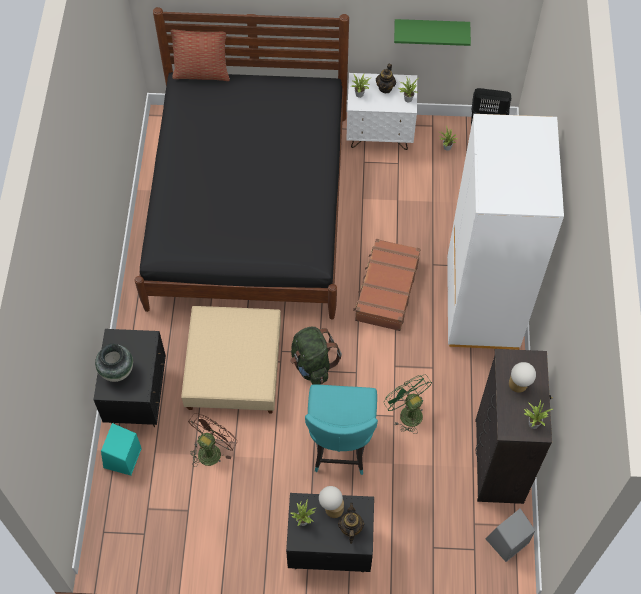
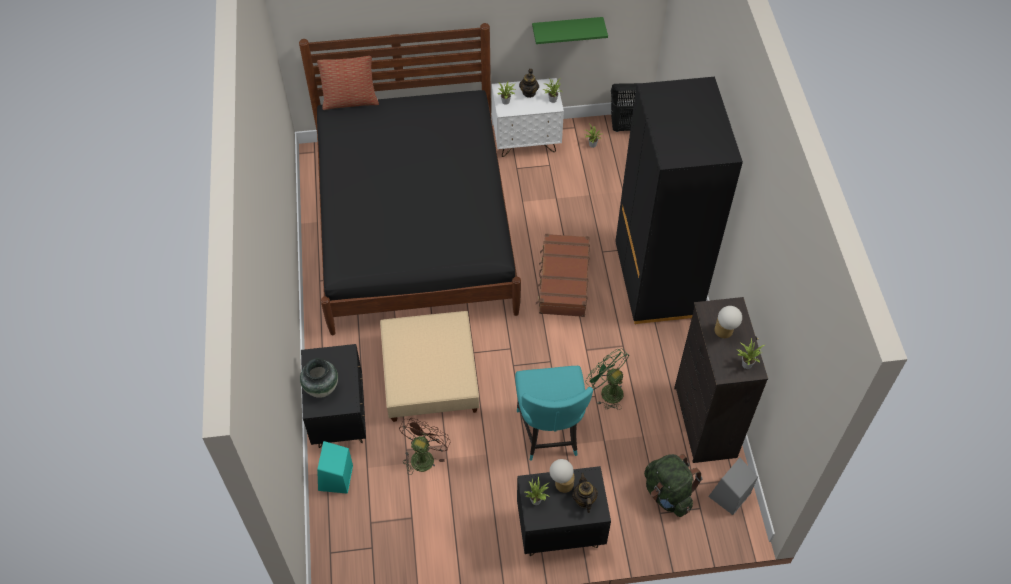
camera: 10 degrees left, 5 degrees down
green backpack [290,327,342,385] -> green backpack moved to [644,454,702,517]
white wardrobe [447,114,564,350] -> black wardrobe [615,77,743,324]

